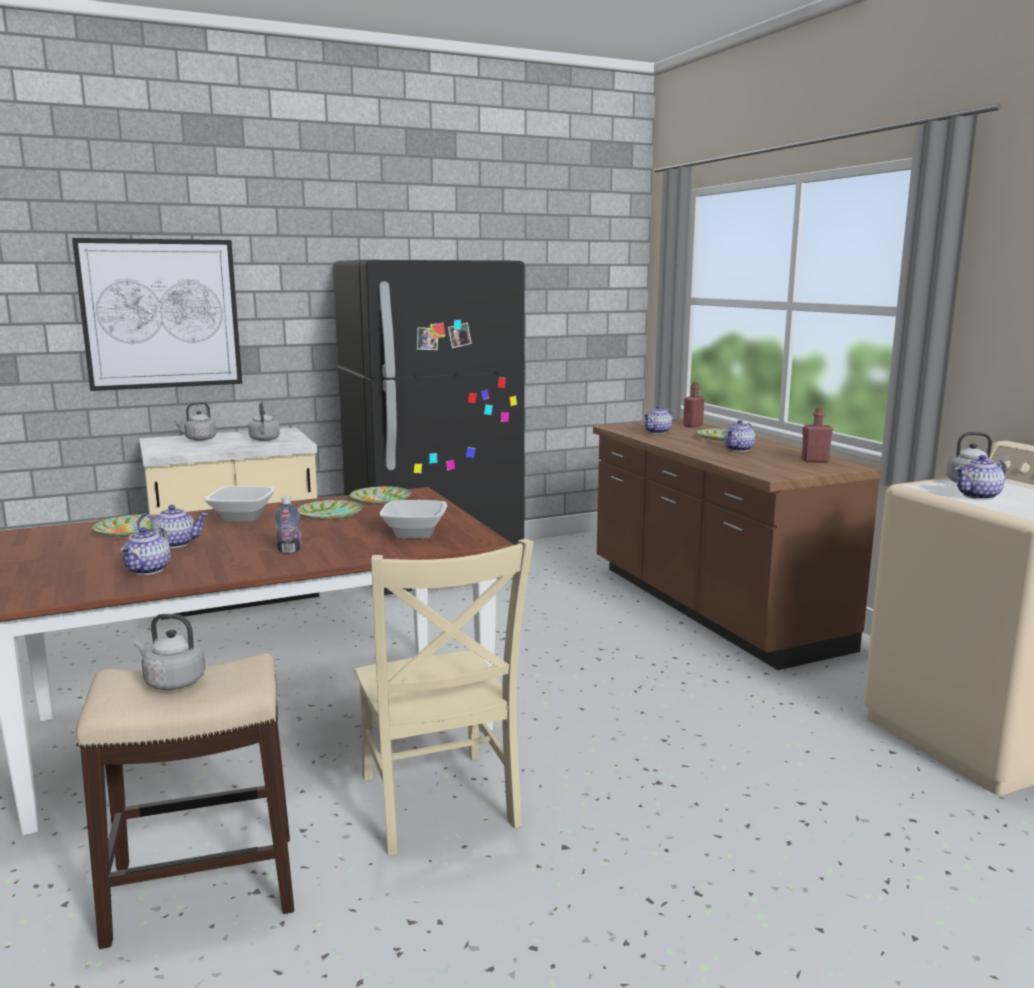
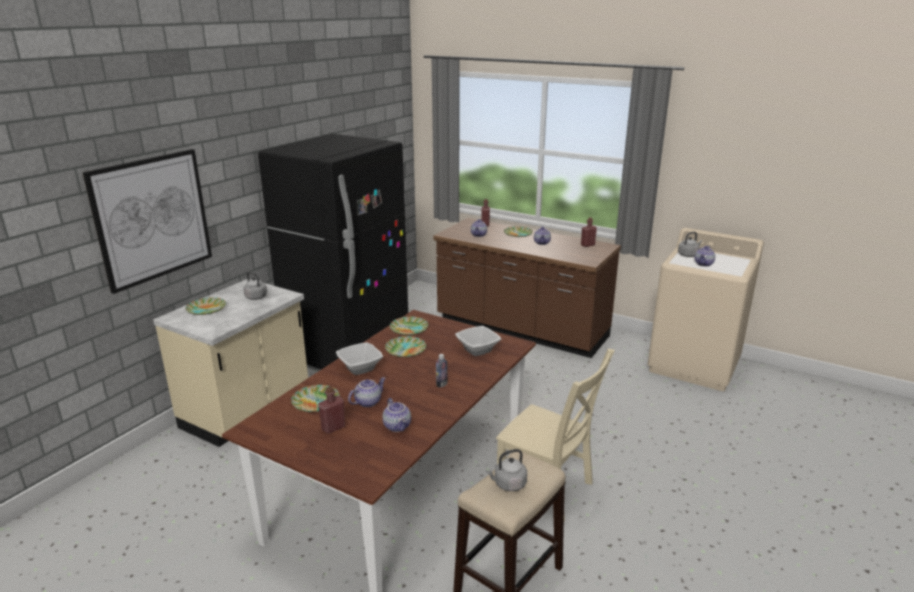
camera: 35 degrees left, 10 degrees up
grey kettle [174,402,216,441] -> plate [185,297,226,315]
none -> red bottle [318,386,345,434]

